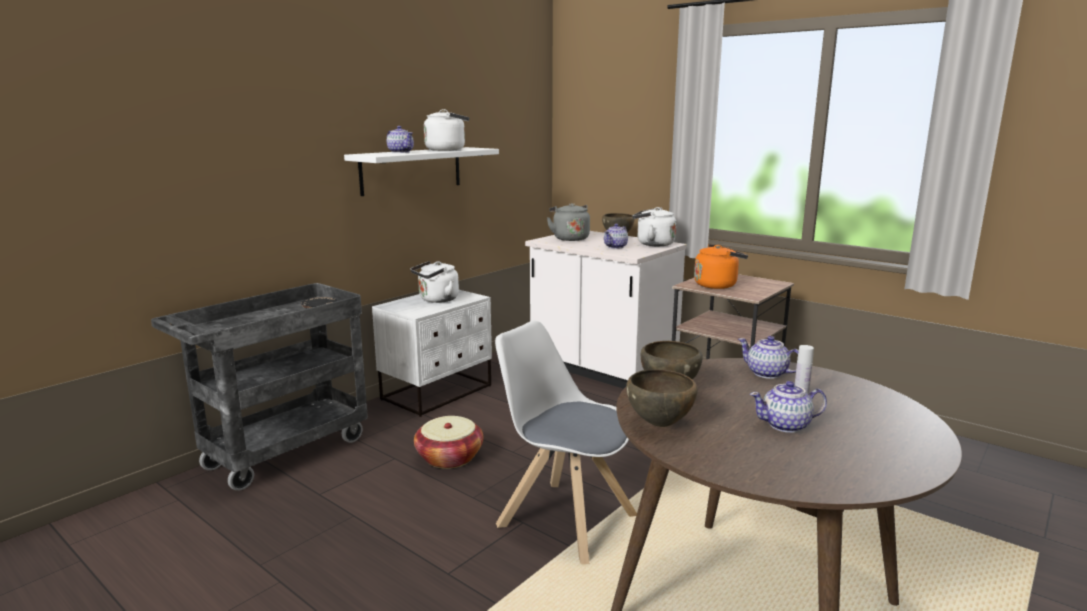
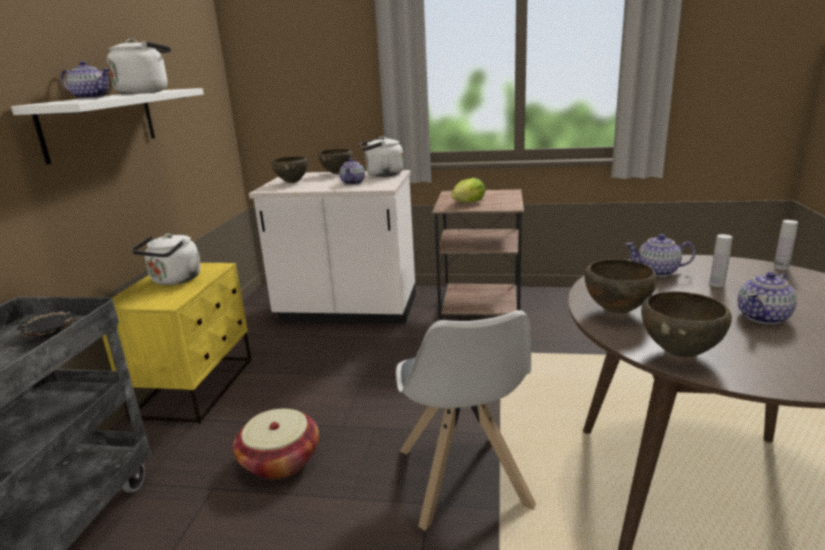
camera: 30 degrees left, 5 degrees up
white nightstand [372,290,492,417] -> yellow nightstand [102,263,251,424]
chair [495,321,637,564] -> chair turned 105 degrees counterclockwise [396,310,536,531]
grey kettle [547,203,590,241] -> brown bowl [272,156,308,183]
orange kettle [694,244,748,289] -> lettuce [452,178,485,202]
none -> white bottle [773,220,798,270]

